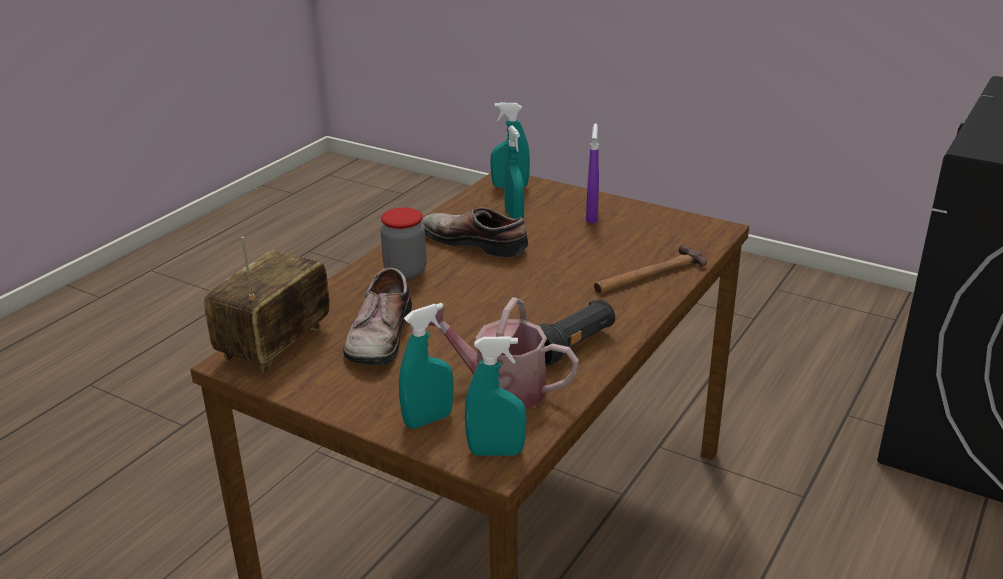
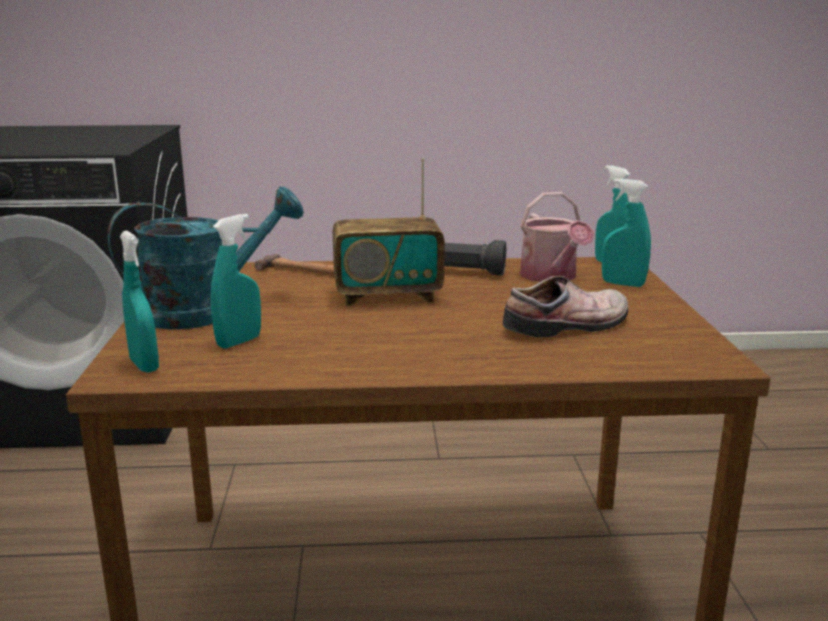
camera: 125 degrees left, 10 degrees down
radio [204,237,330,373] -> radio moved to [333,158,445,306]
jar [380,208,427,279] -> none
shoe [421,207,528,258] -> none
purple spray bottle [586,123,599,223] -> turquoise watering can [107,187,304,330]

